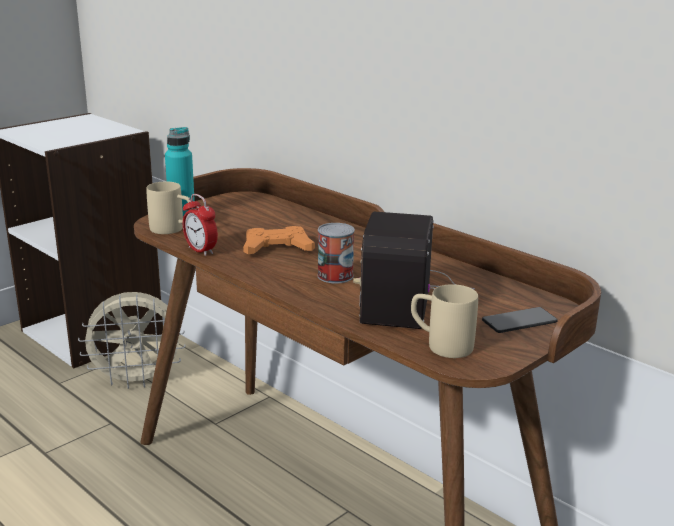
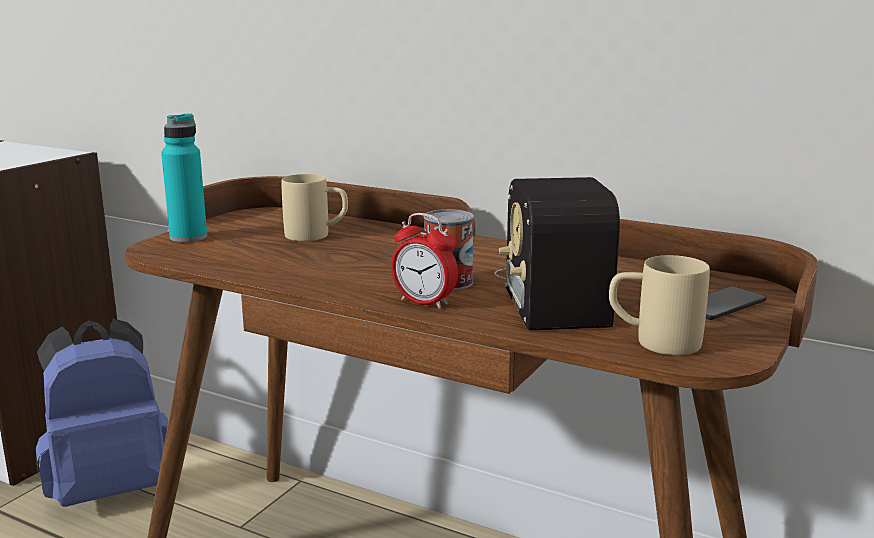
camera: 15 degrees left, 5 degrees down
beige fan [78,292,186,389] -> blue backpack [36,319,169,507]
beige mug [146,182,192,234] -> beige mug moved to [282,174,348,241]
alarm clock [183,194,218,256] -> alarm clock moved to [391,213,458,309]
orange game controller [243,226,315,254] -> none

